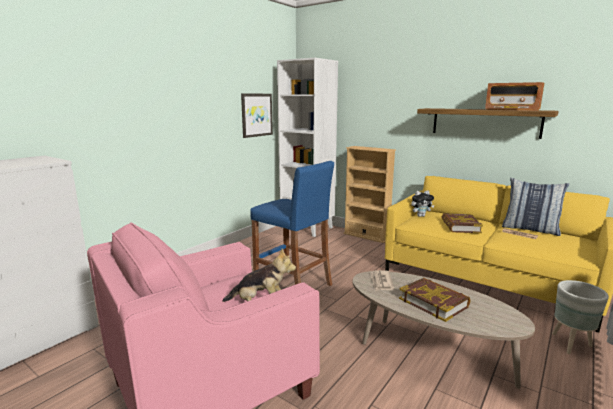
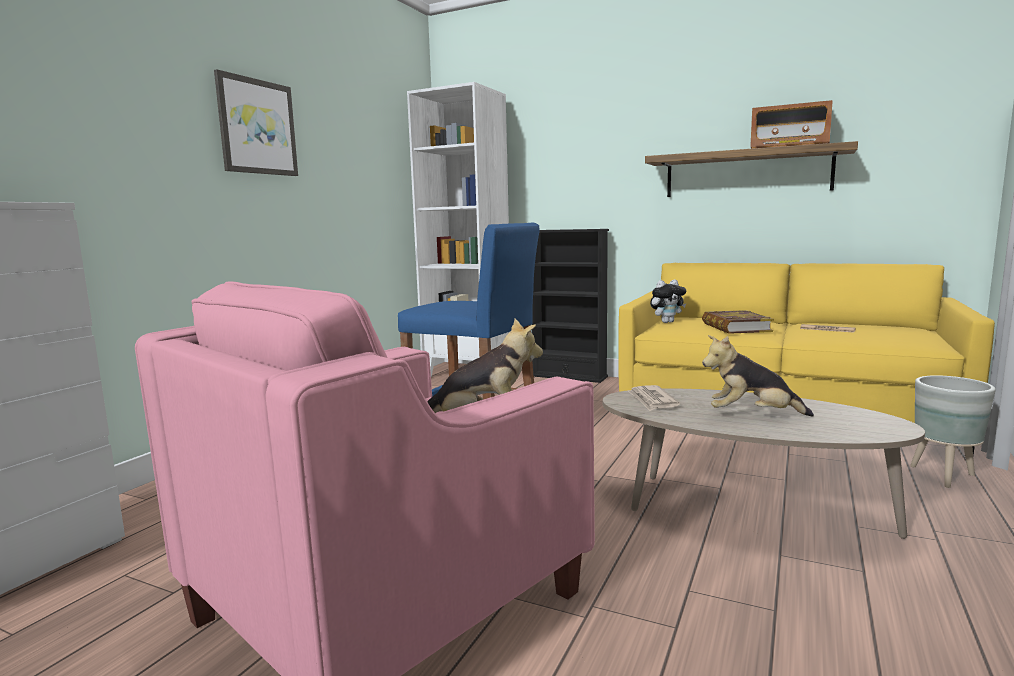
camera: 10 degrees left, 5 degrees down
picture [241,93,273,138] -> picture moved to [214,69,298,176]
beige bookcase [344,146,396,243] -> black bookcase [531,229,609,383]
book [399,278,471,322] -> plush toy [702,335,814,417]
pillow [502,178,569,236] -> none

